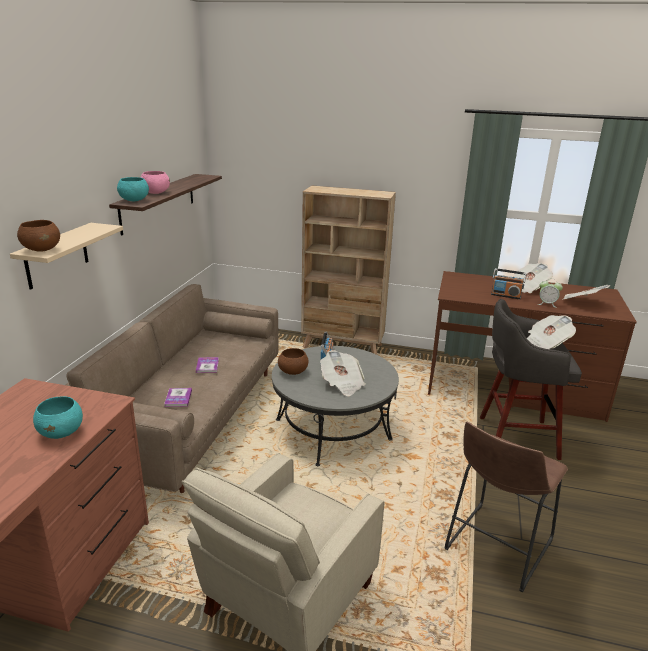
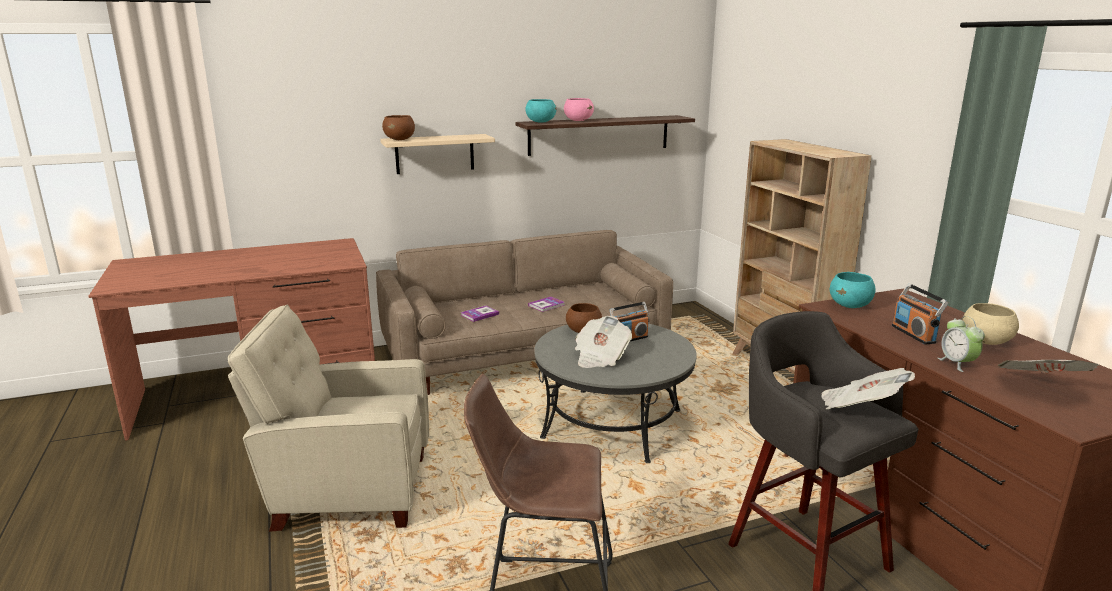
camera: 55 degrees right, 5 degrees down
turquoise bowl [33,396,83,439] -> turquoise bowl moved to [830,272,875,308]
newspaper [514,263,553,293] -> beige bowl [963,303,1019,345]

